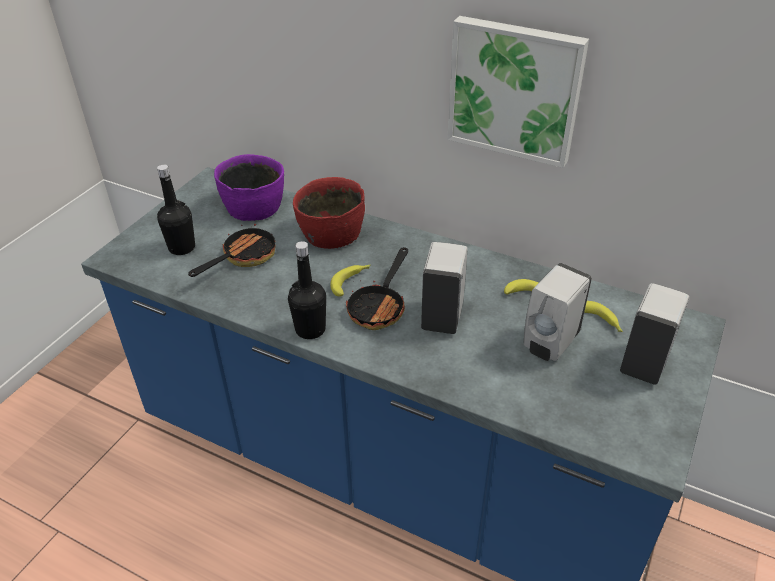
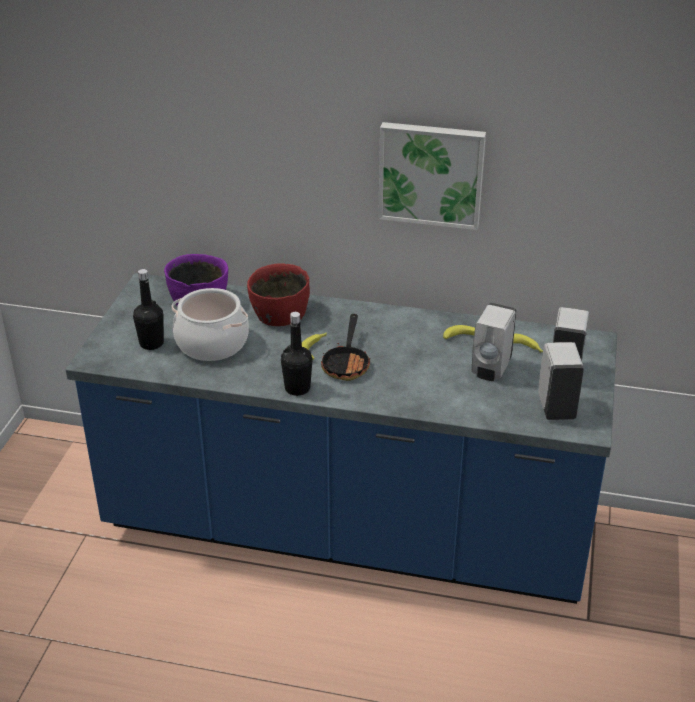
camera: 15 degrees left, 5 degrees down
frying pan [188,224,276,277] -> cooking pot [172,288,249,361]
white soap dispenser [421,242,467,334] -> white soap dispenser moved to [538,342,584,420]

